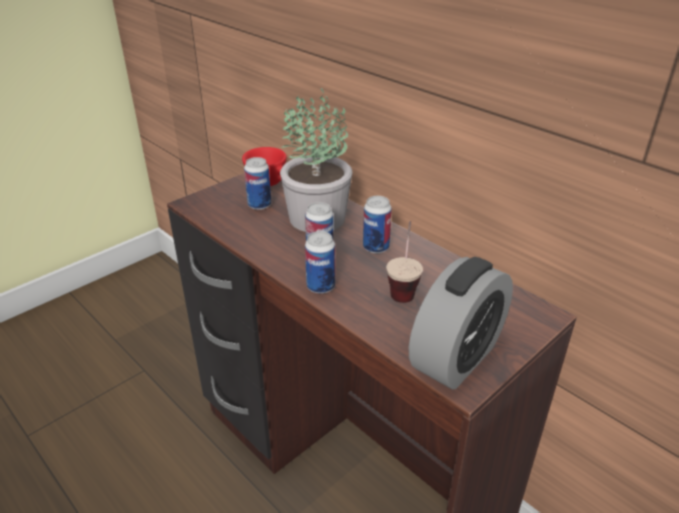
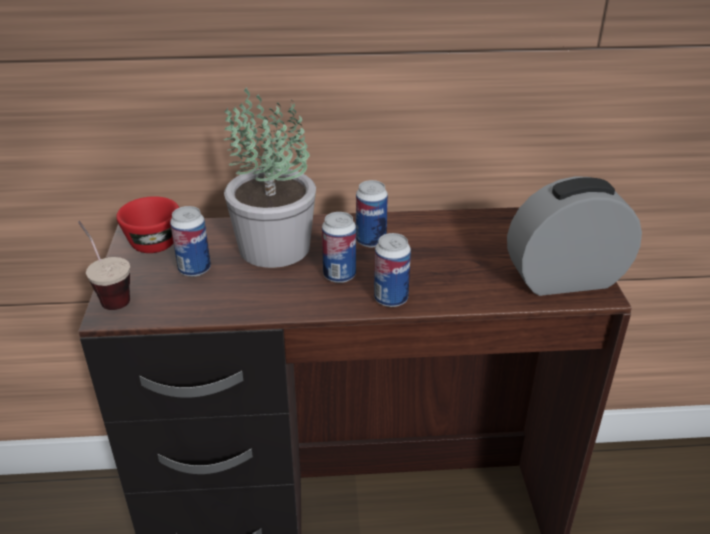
camera: 50 degrees left, 0 degrees up
cup [386,221,423,303] -> cup moved to [78,221,130,310]
alarm clock [409,257,513,389] -> alarm clock turned 90 degrees counterclockwise [507,176,642,296]

